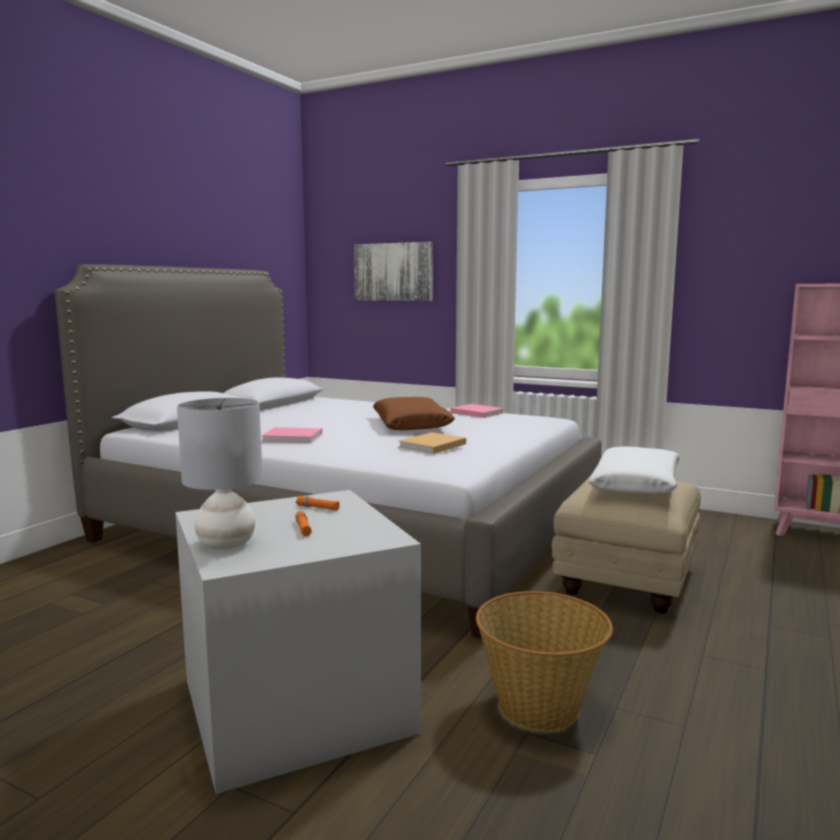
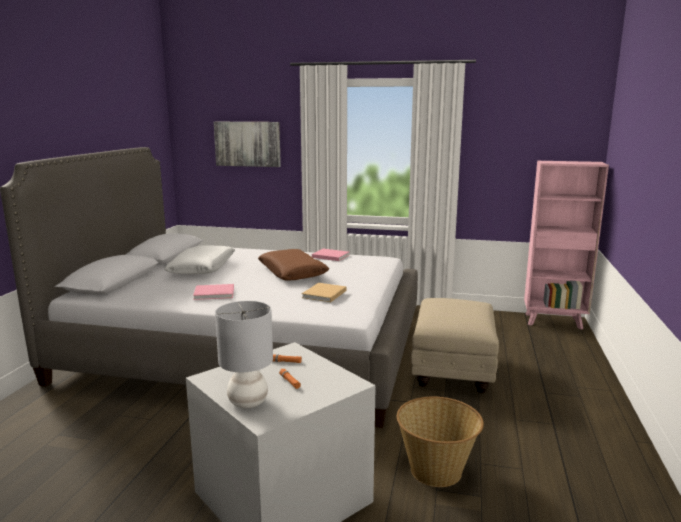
camera: 15 degrees left, 5 degrees up
white pillow [588,446,680,494] -> white pillow moved to [164,245,235,274]

